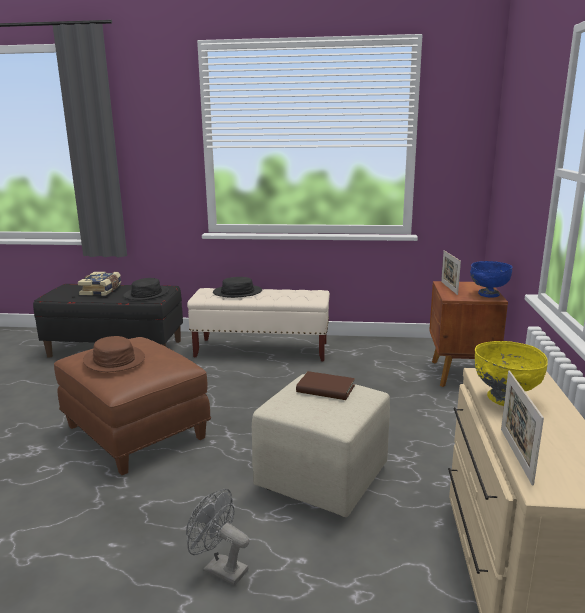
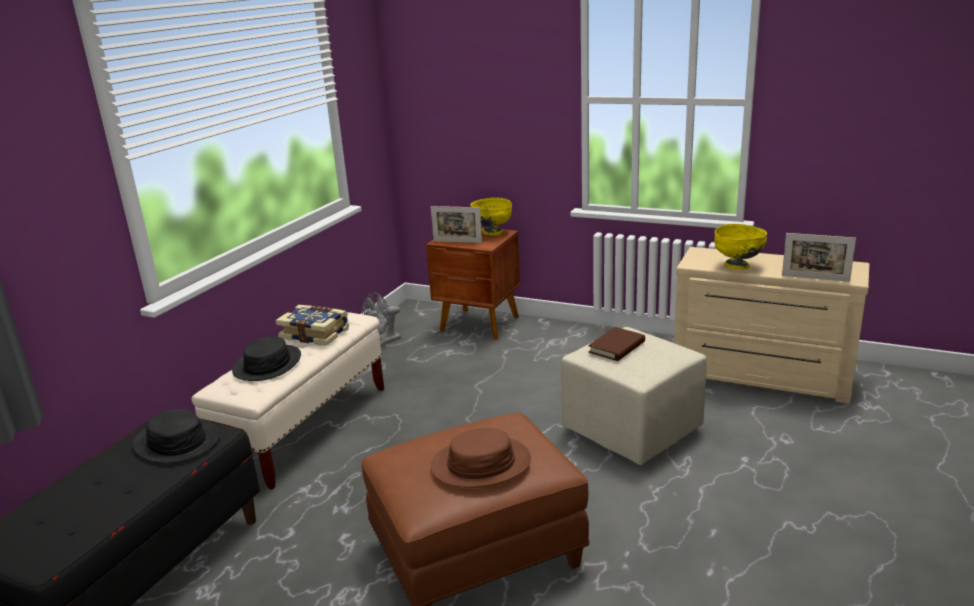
camera: 70 degrees left, 5 degrees up
book [78,272,121,296] -> book moved to [275,305,349,346]
grey fan [186,489,249,585] -> grey fan moved to [362,292,401,346]
blue bowl [470,261,512,298] -> yellow bowl [471,198,512,236]

